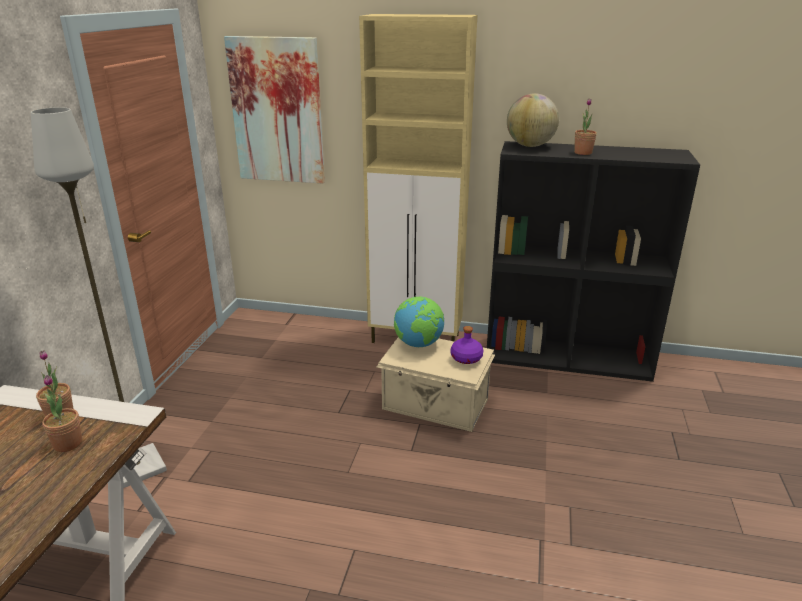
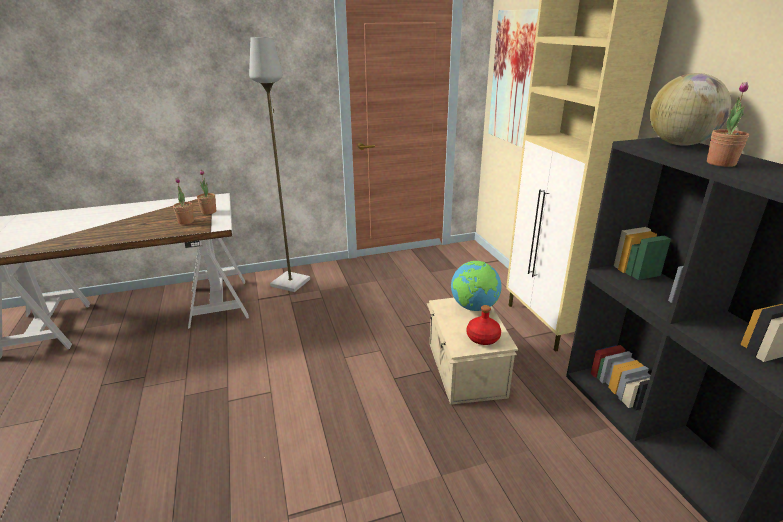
camera: 60 degrees right, 0 degrees up
purple bottle [451,326,483,364] -> red bottle [467,305,501,345]

